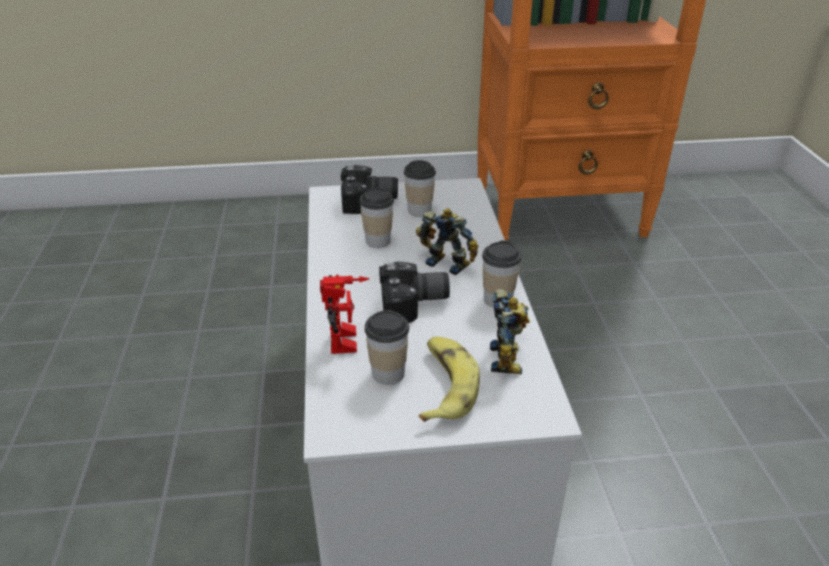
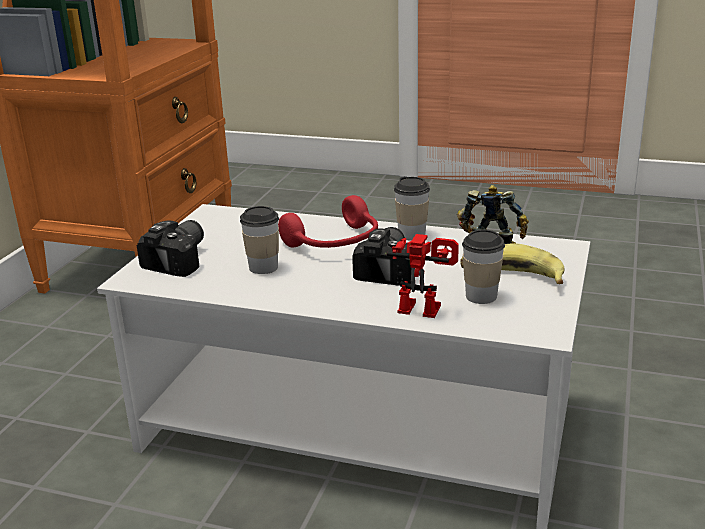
camera: 65 degrees left, 10 degrees down
cup [404,160,436,217] -> none
toy robot [416,208,478,275] -> red headphones [278,195,378,248]

